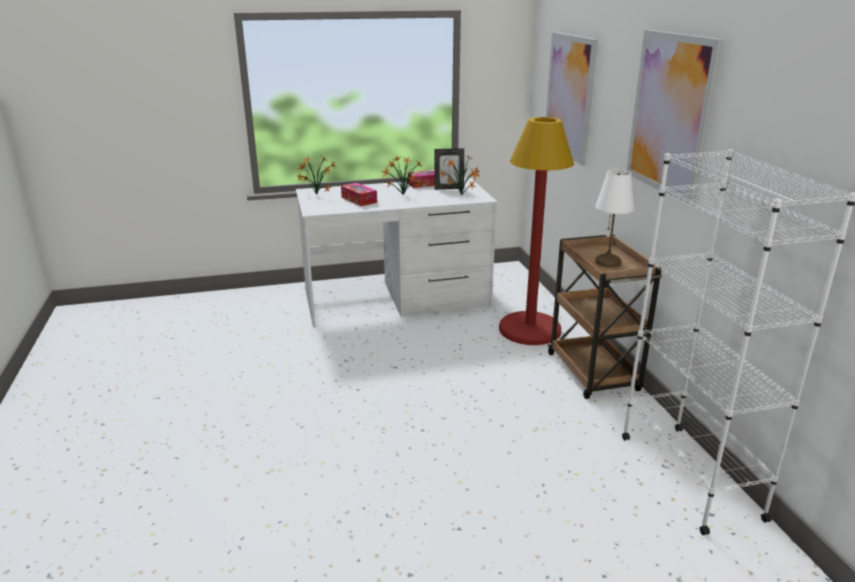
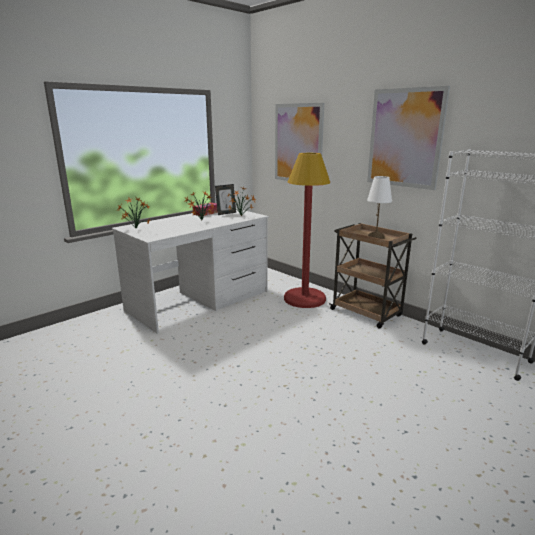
camera: 30 degrees left, 5 degrees down
tissue box [341,183,377,206] -> none

